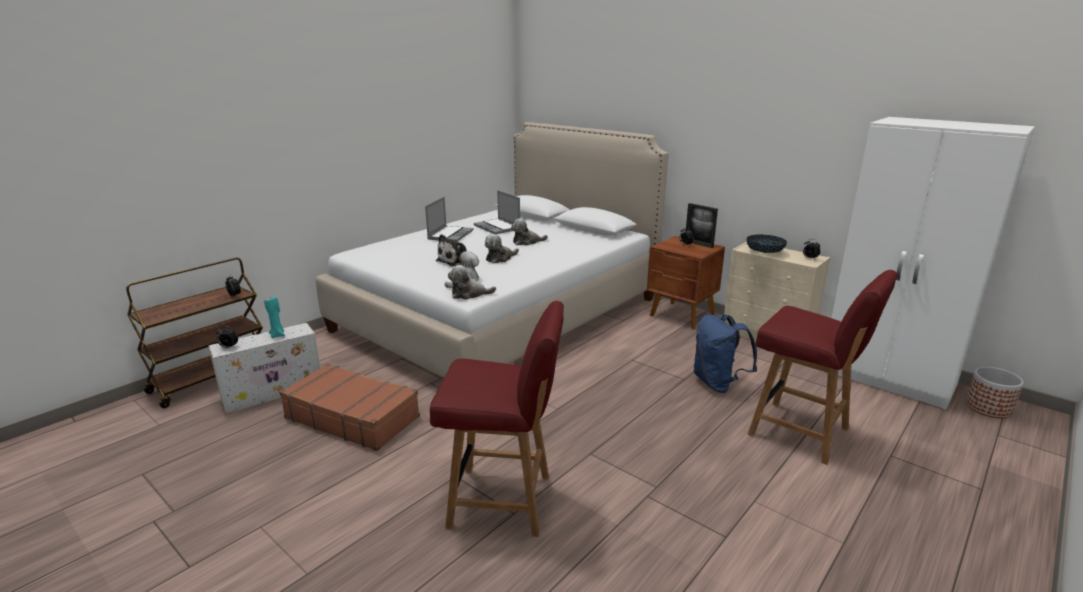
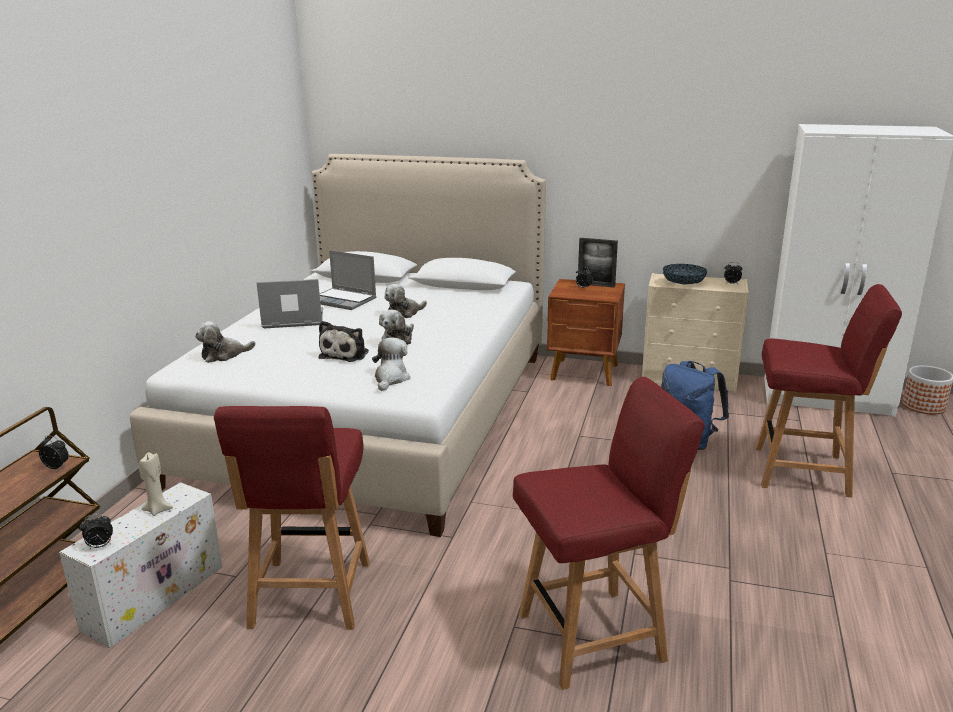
camera: 25 degrees left, 0 degrees up
turquoise candle [264,296,285,338] -> beige candle [139,453,173,516]
brown suitcase [279,363,420,451] -> red chair [214,406,370,630]
laptop [425,197,474,241] -> laptop turned 90 degrees counterclockwise [256,279,323,328]
plush toy [448,265,496,300] -> plush toy moved to [195,321,255,363]

